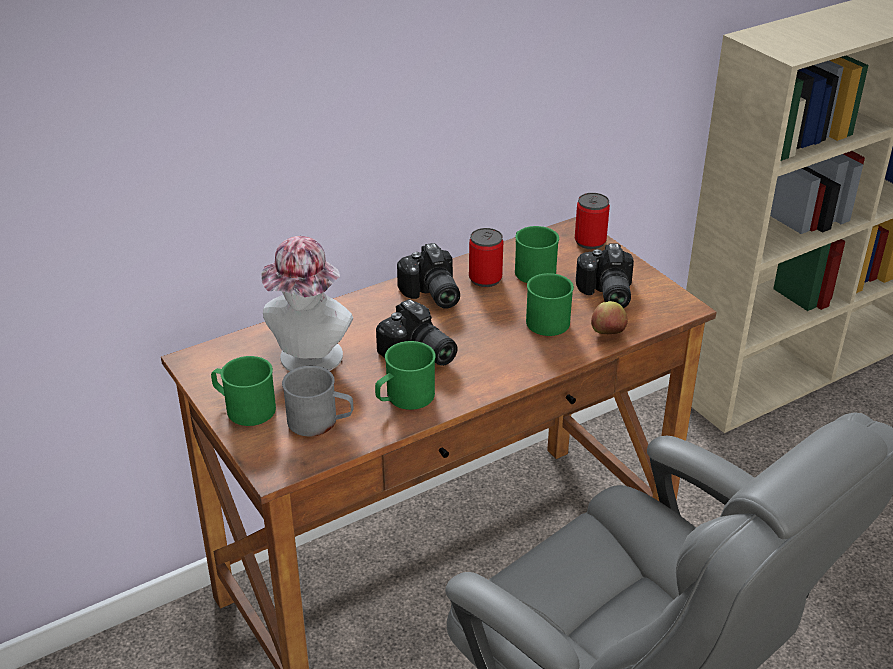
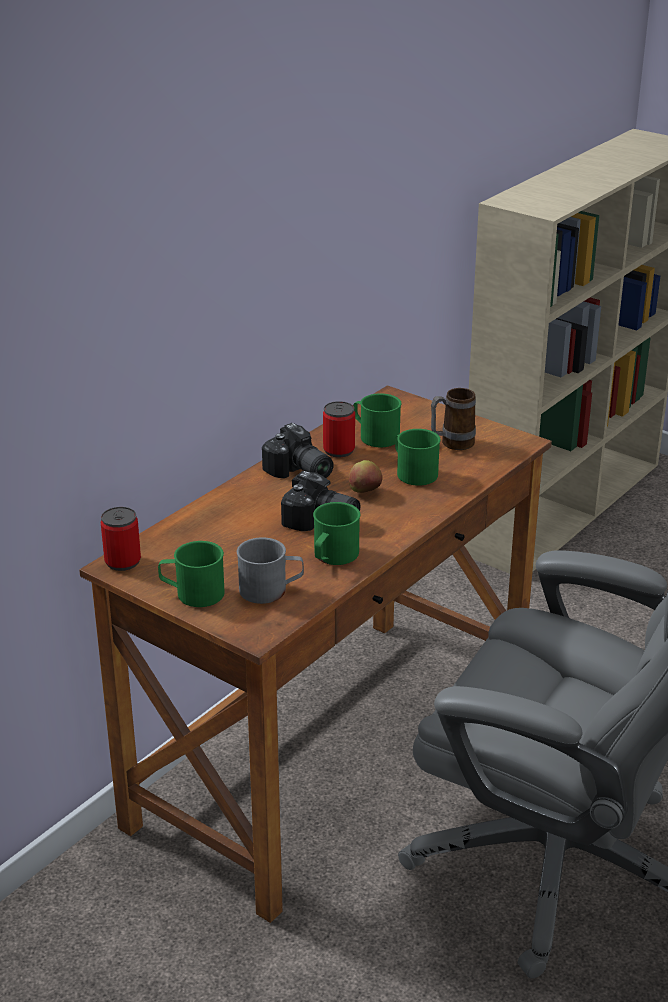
camera: 20 degrees left, 5 degrees down
hat [261,236,353,371] -> none
can [575,193,610,249] -> can moved to [101,507,141,571]
camera [576,243,634,308] -> mug [431,388,476,450]
apple [591,301,628,334] -> apple moved to [349,460,383,493]

